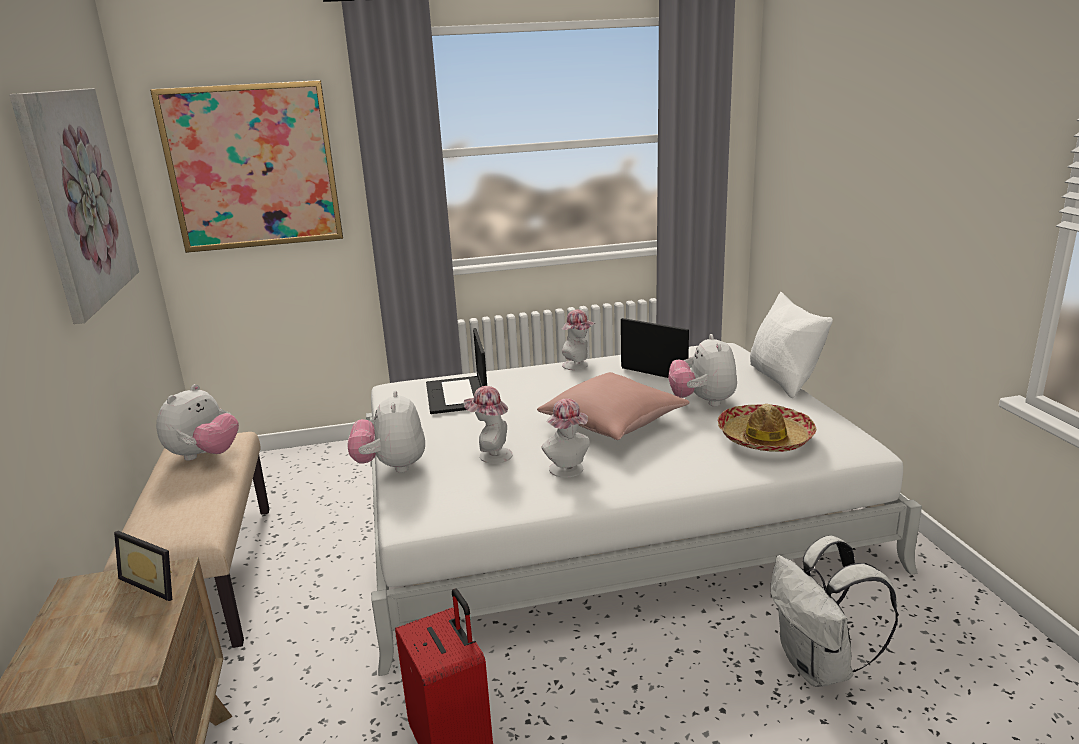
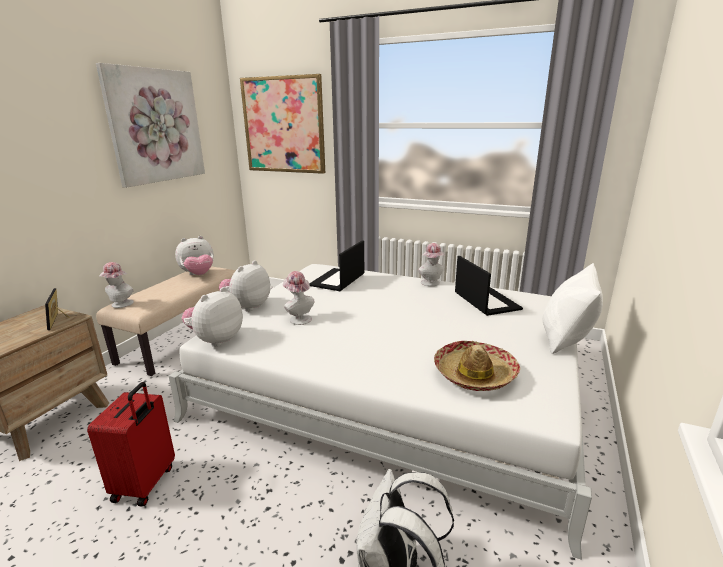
camera: 35 degrees right, 0 degrees up
pink pillow [537,372,690,440] -> none
hat [541,399,590,478] -> hat moved to [99,262,134,308]
plush toy [668,334,737,407] -> plush toy moved to [182,287,243,347]

